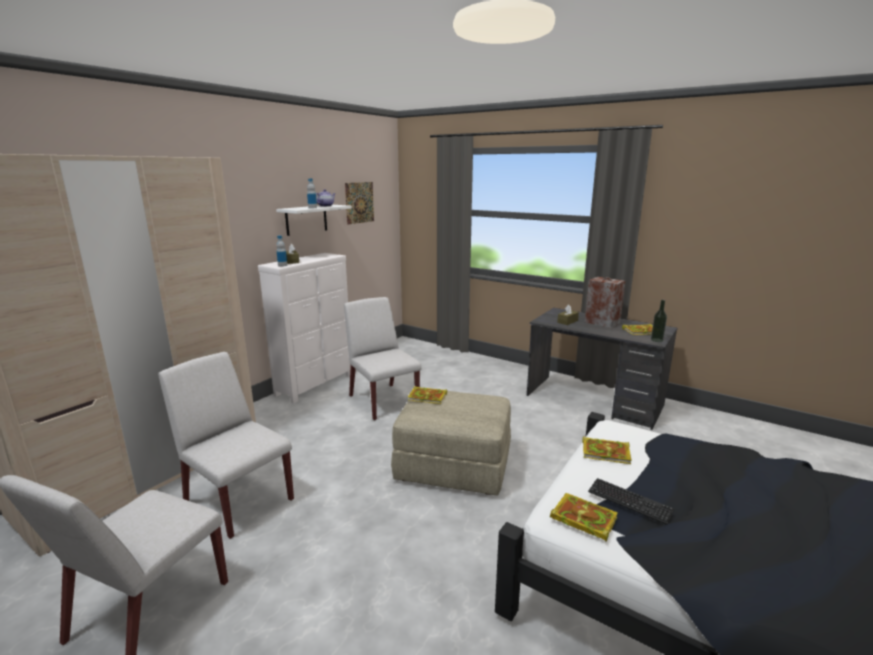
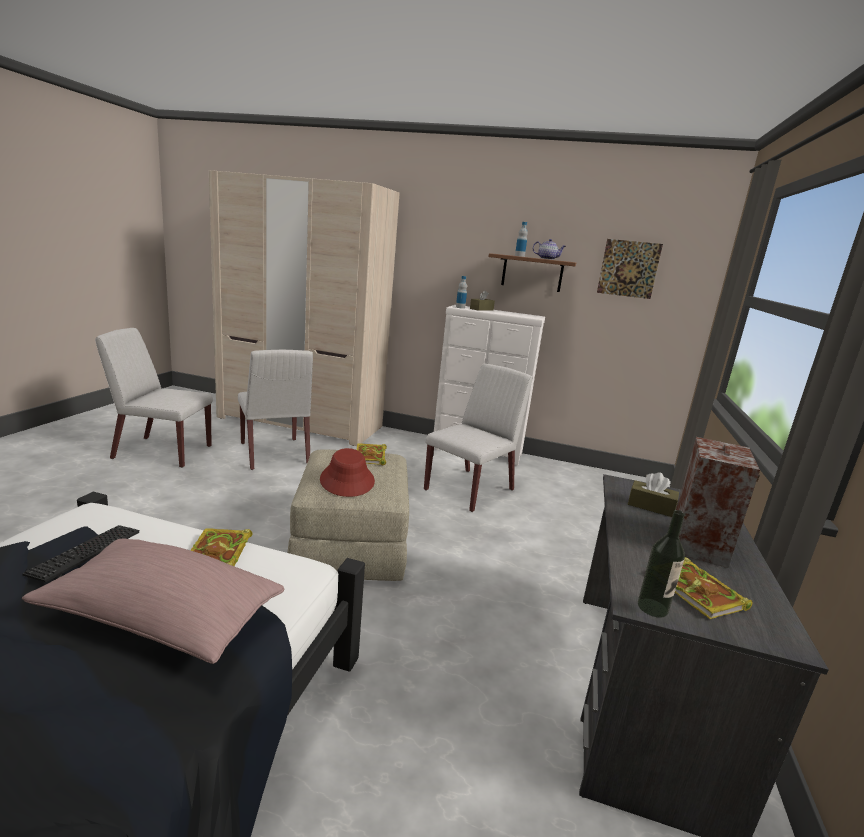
camera: 70 degrees right, 0 degrees up
white chair [158,352,294,539] -> white chair turned 135 degrees clockwise [238,350,313,470]
white shelf [276,205,352,236] -> brown shelf [488,253,576,292]
book [550,493,618,541] -> none
none -> pink pillow [22,538,285,664]
none -> red hat [320,448,375,497]

